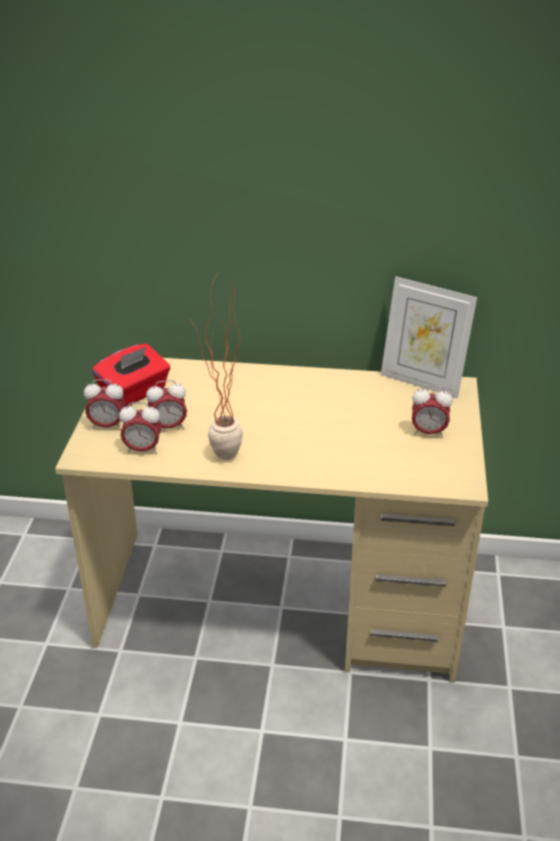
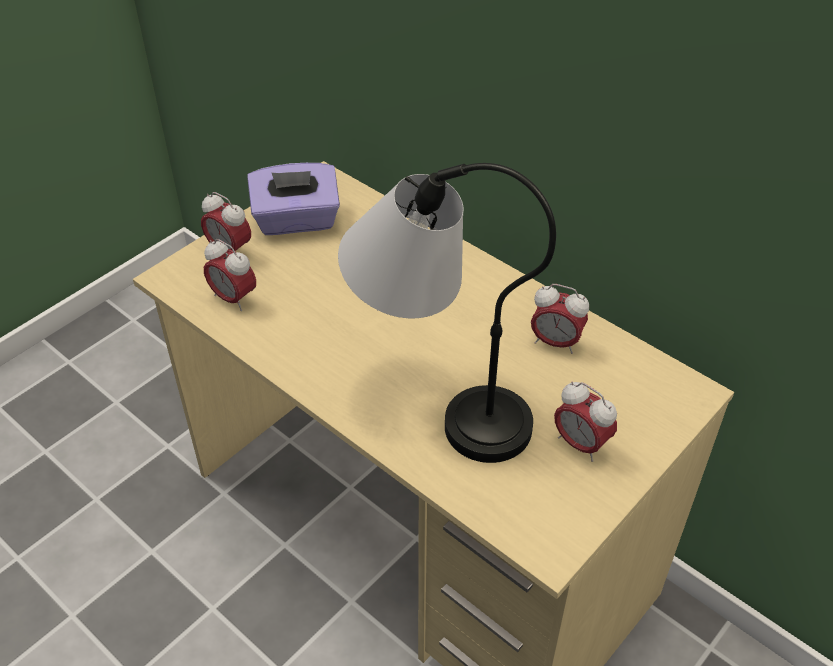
camera: 35 degrees right, 10 degrees up
red tissue box [92,344,170,407] -> purple tissue box [247,163,340,235]
alarm clock [146,380,187,429] -> alarm clock moved to [531,284,589,354]
potted plant [189,272,243,460] -> none
picture frame [381,276,477,399] -> none
none -> table lamp [338,163,556,463]

